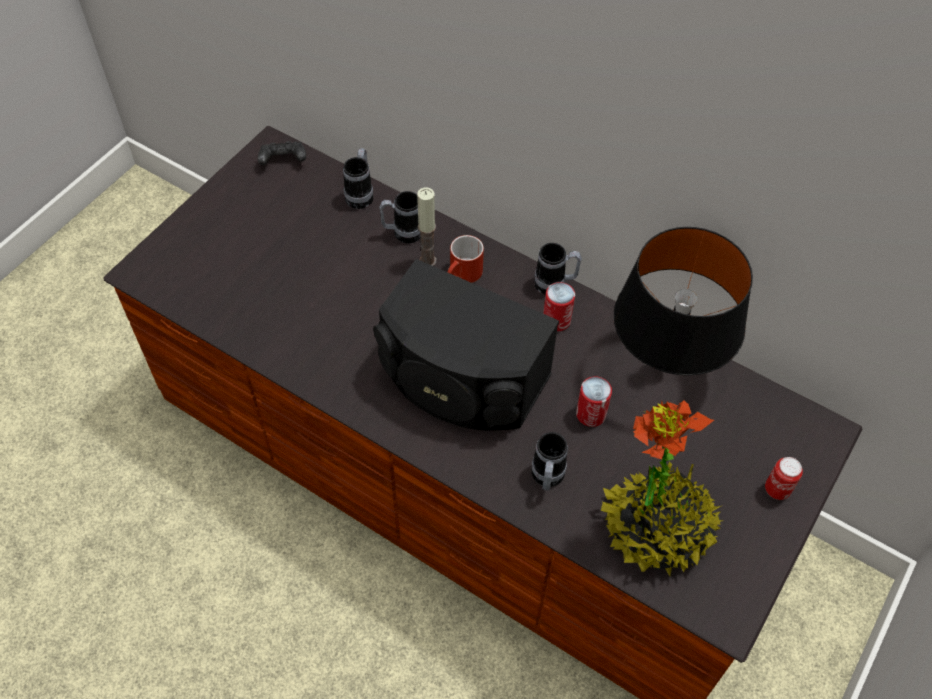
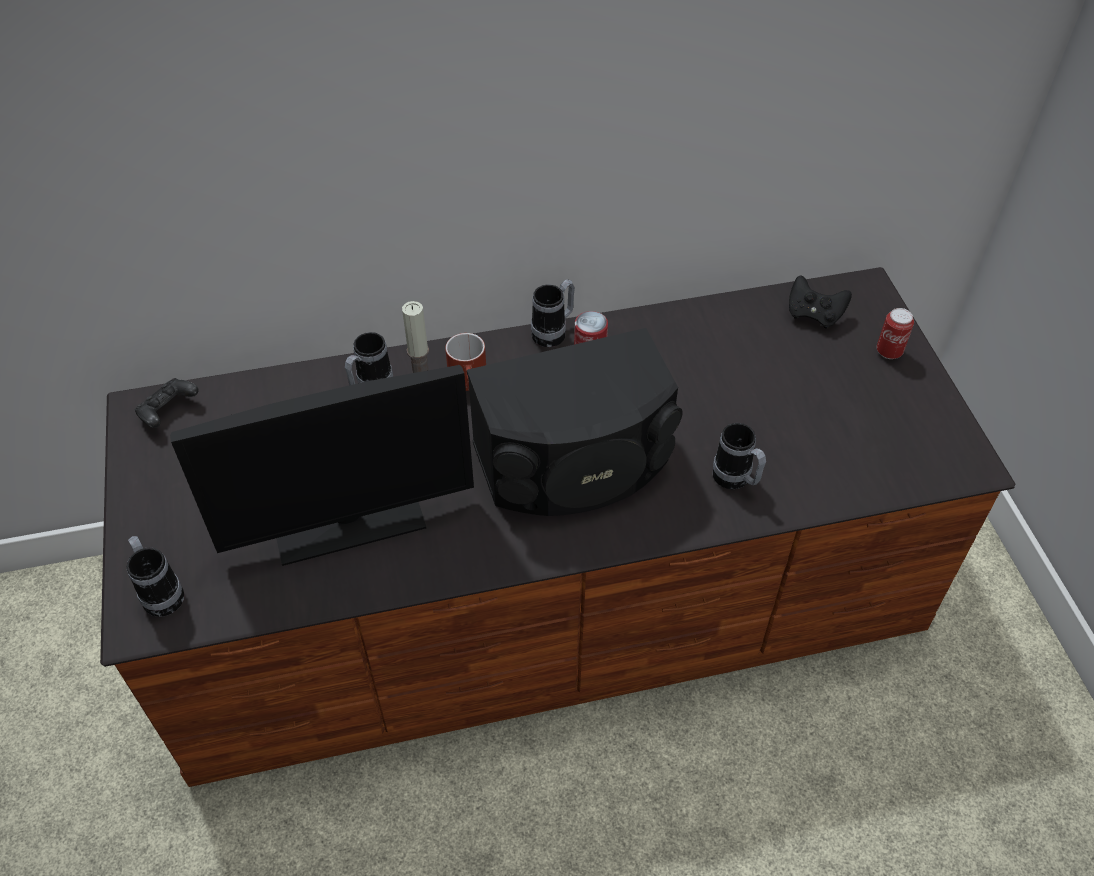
camera: 45 degrees left, 5 degrees down
mug [343,148,373,209] -> mug moved to [127,536,184,617]
can [576,376,612,427] -> none
potted plant [601,400,724,576] -> none
black table lamp [614,227,753,376] -> none
none -> monitor [170,365,474,566]
none -> black game controller [789,276,852,329]

